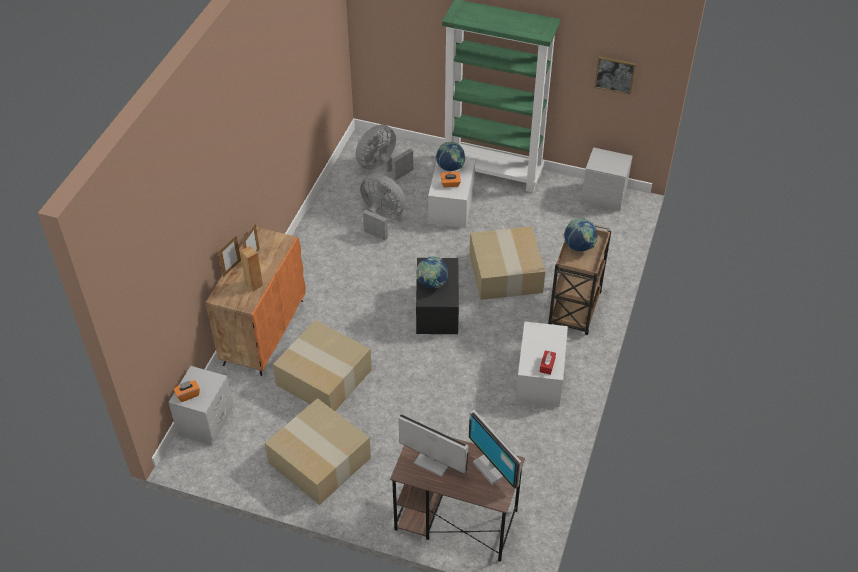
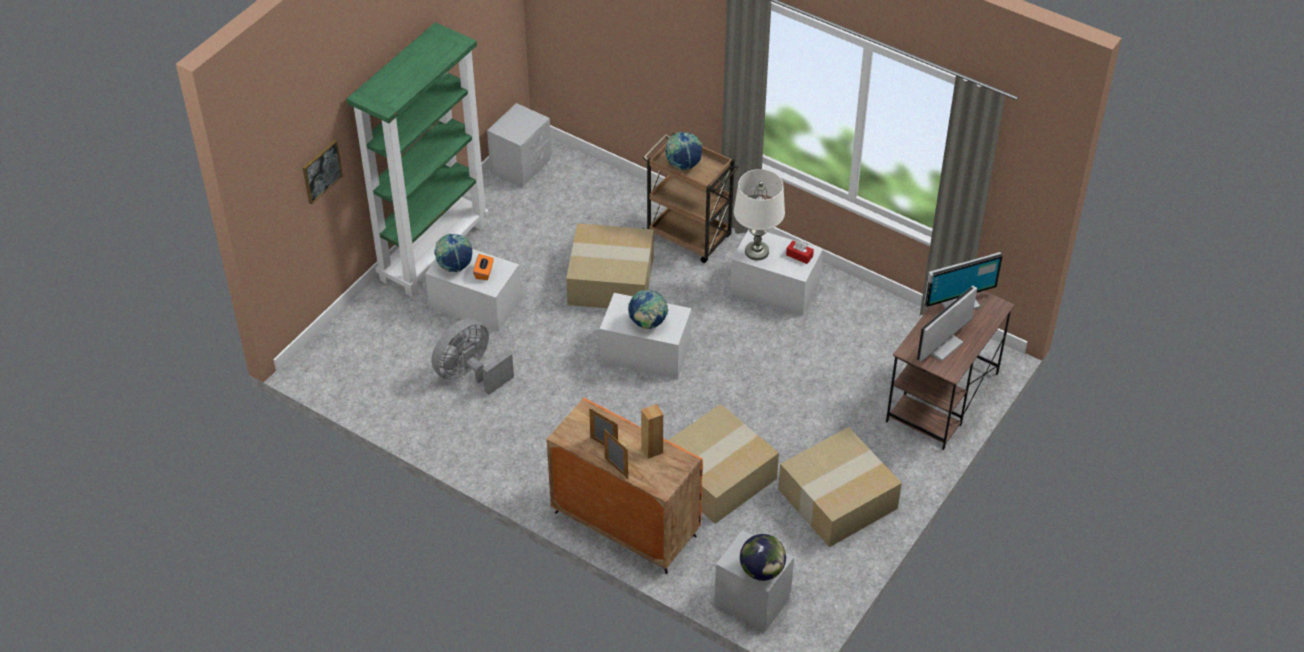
camera: 75 degrees left, 0 degrees up
orange tissue box [174,380,200,402] -> globe [740,534,786,581]
grey fan [355,125,413,181] -> none
black storage box [416,258,459,334] -> white storage box [600,293,692,379]
picture [594,56,636,95] -> picture moved to [302,139,343,204]
none -> white table lamp [734,169,785,261]

